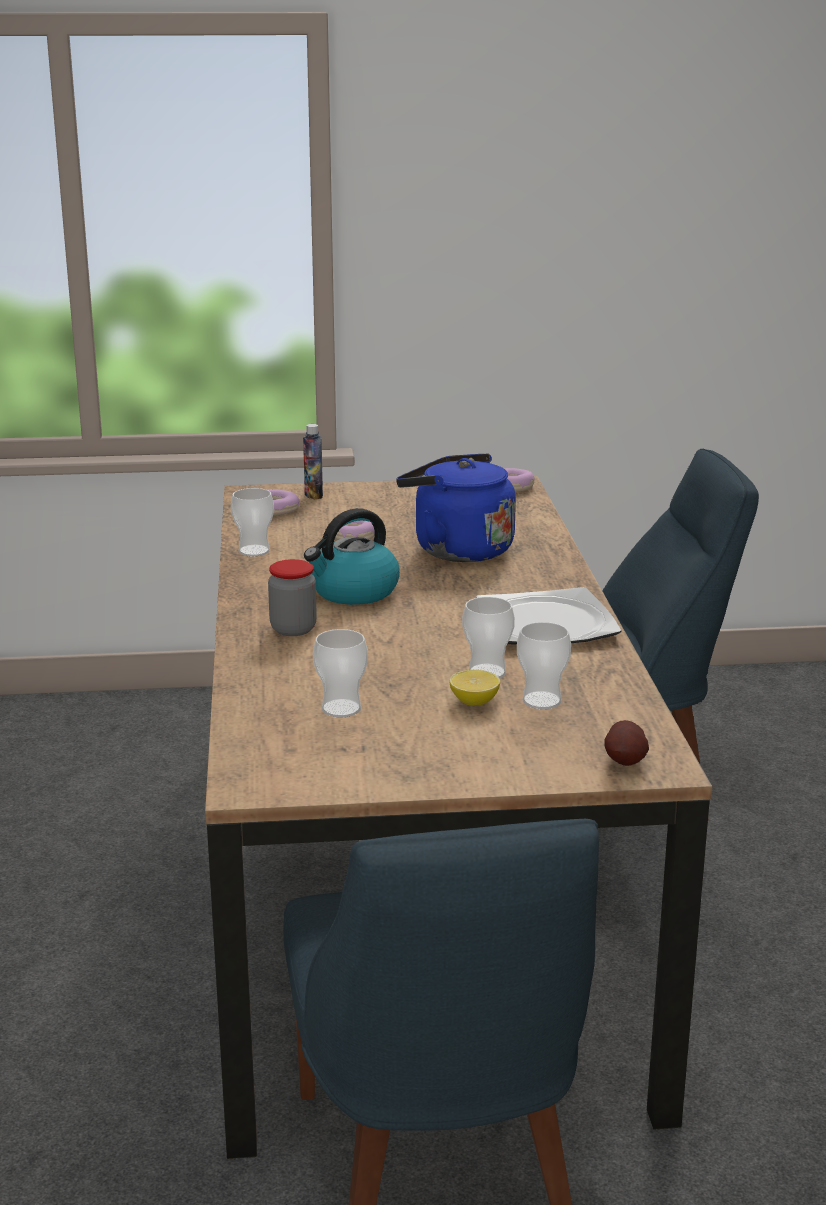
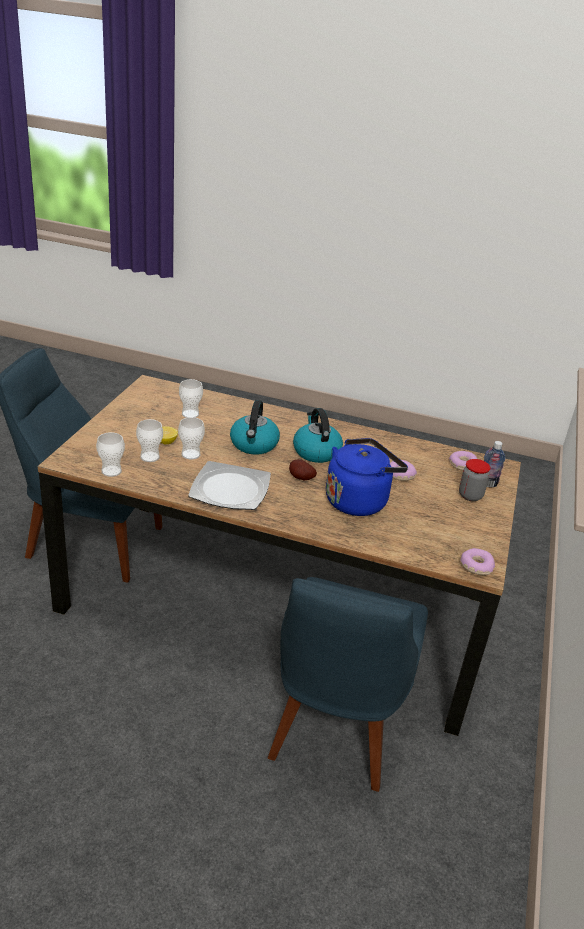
camera: 110 degrees right, 10 degrees up
cup [231,488,274,556] -> cup moved to [96,432,125,477]
jar [268,559,317,636] -> jar moved to [459,459,491,501]
potato [604,720,649,766] -> potato moved to [289,459,317,480]
none -> kettle [230,400,280,455]

